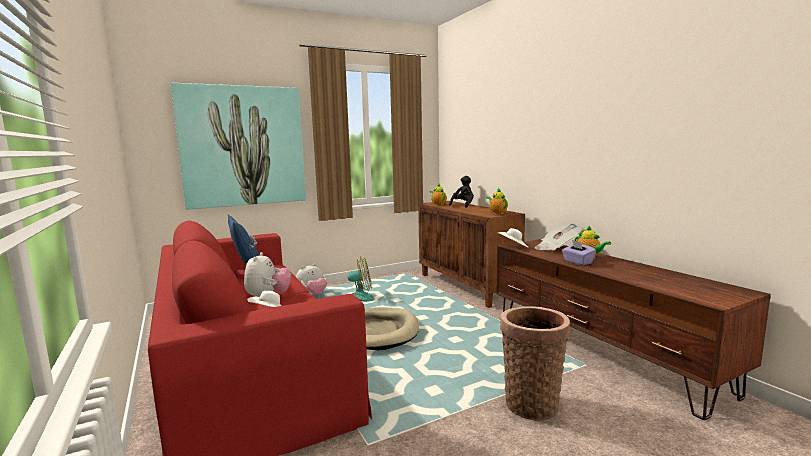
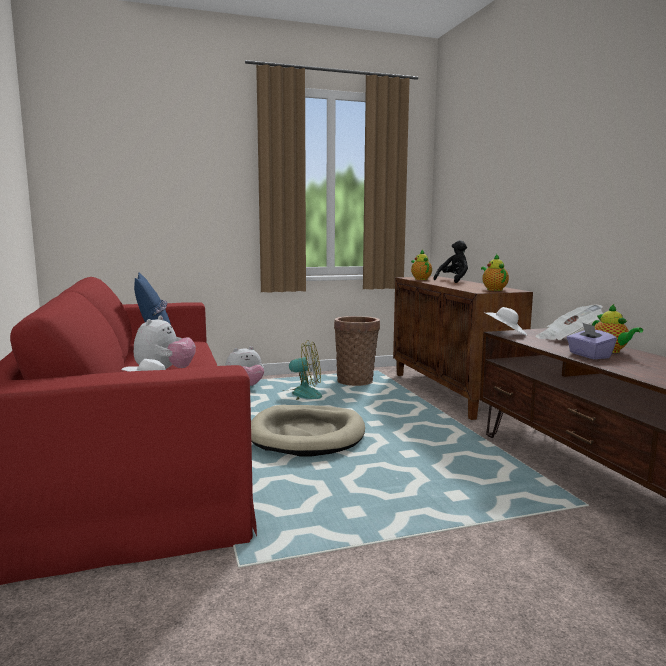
camera: 10 degrees right, 0 degrees up
picture [171,83,306,210] -> none
basket [500,306,570,421] -> basket moved to [334,316,380,386]

